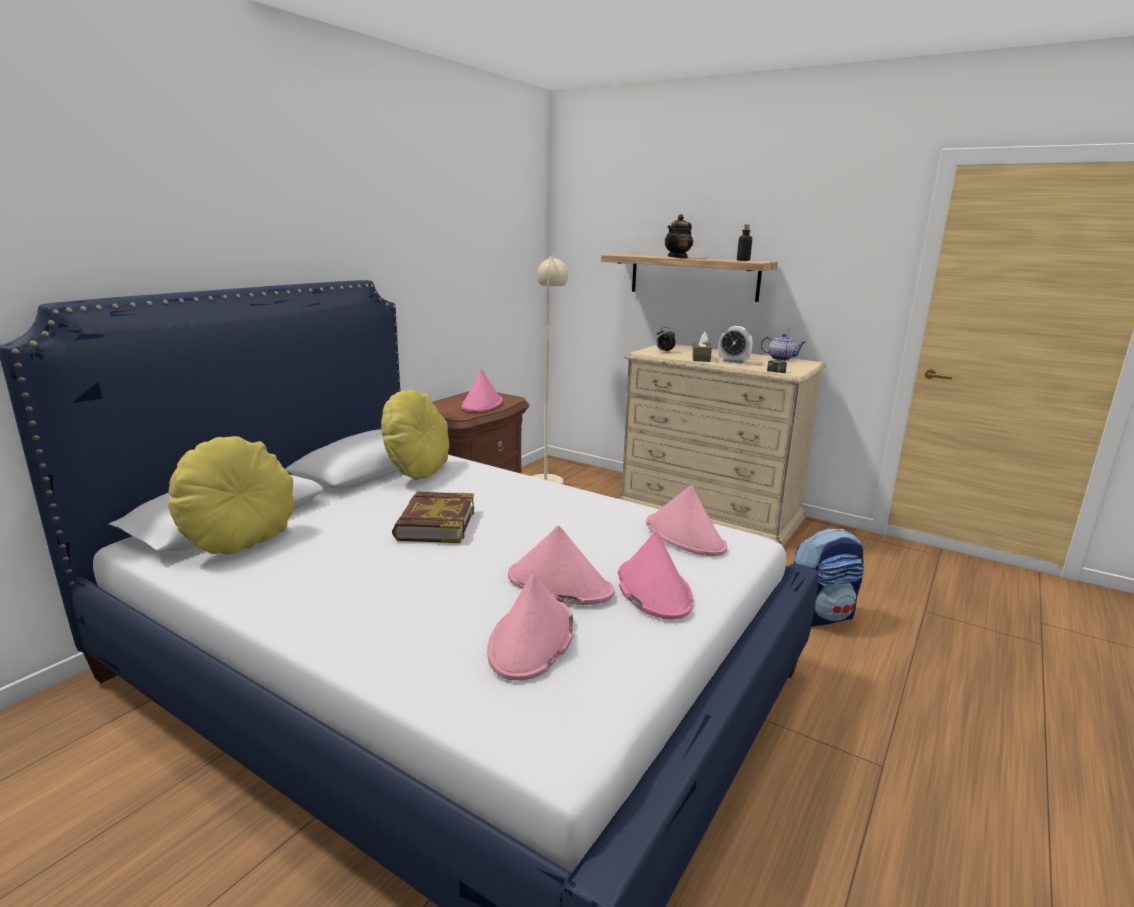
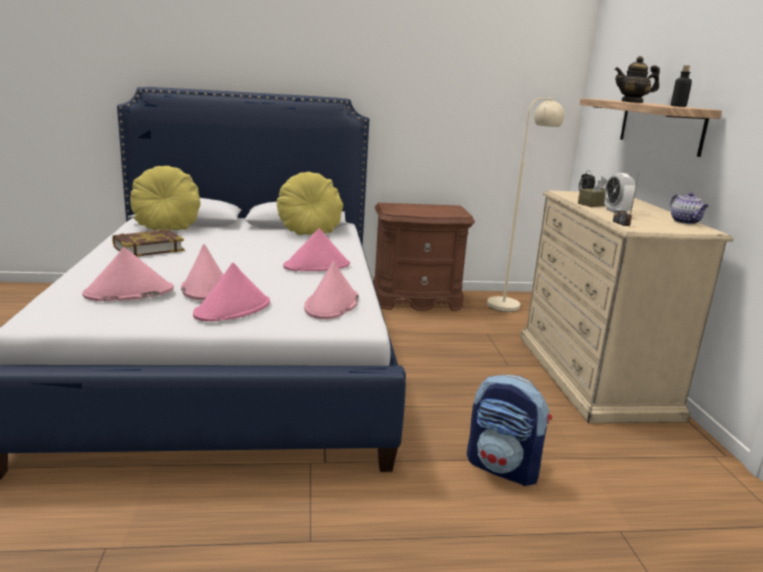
camera: 50 degrees right, 0 degrees up
book [392,492,474,543] -> book moved to [112,230,185,257]
pink hat [461,369,503,412] -> pink hat moved to [283,228,350,271]

